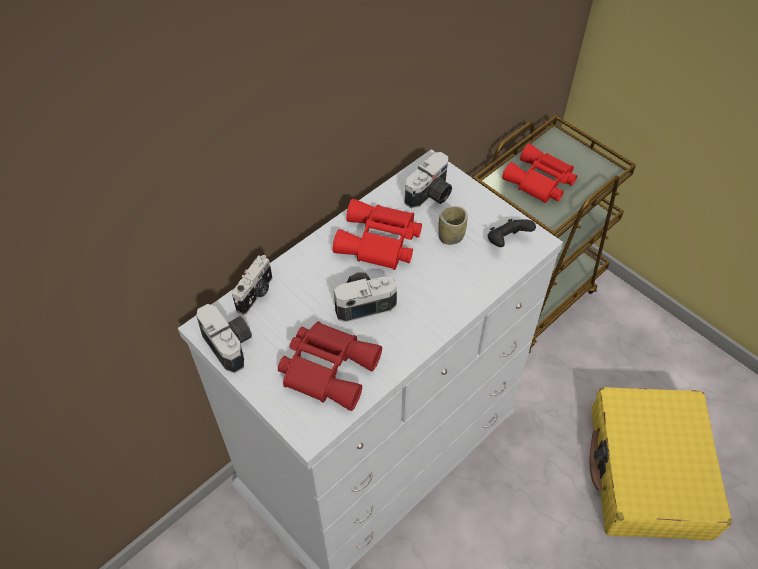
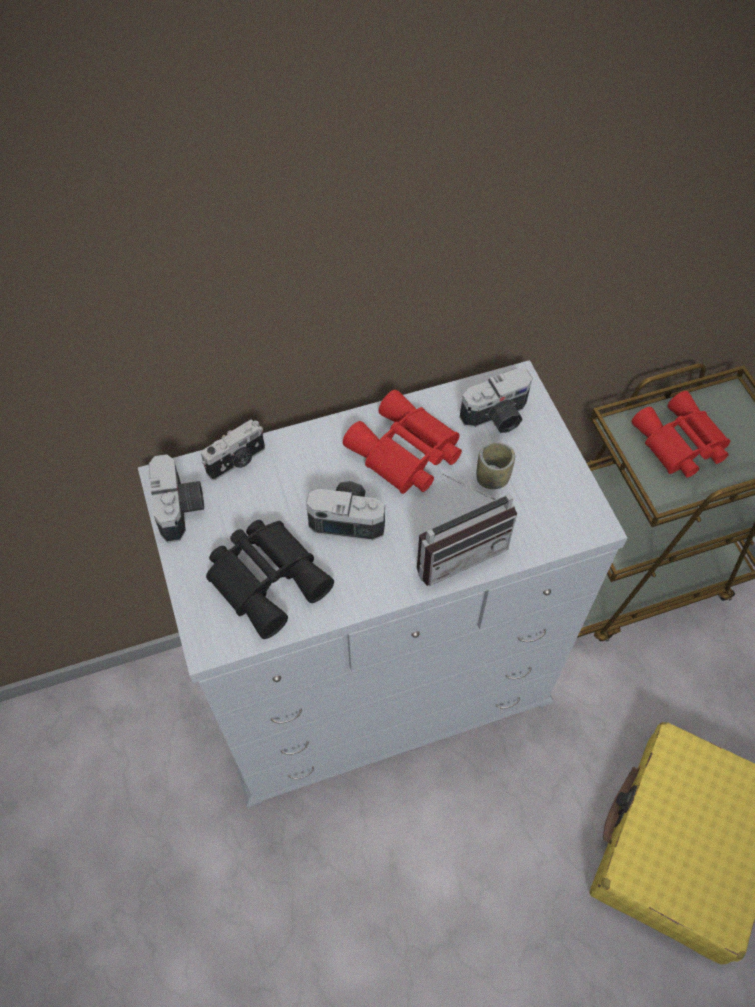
camera: 25 degrees right, 5 degrees up
red binoculars [278,321,382,411] -> black binoculars [206,520,334,639]
black game controller [488,219,536,247] -> none
none -> radio [417,473,517,586]

